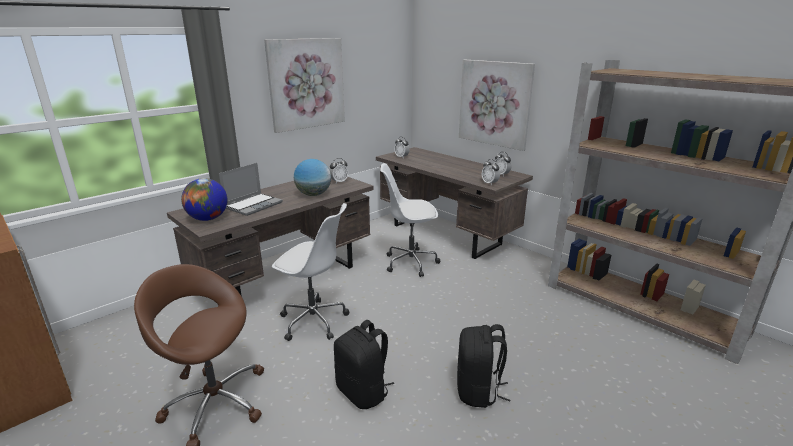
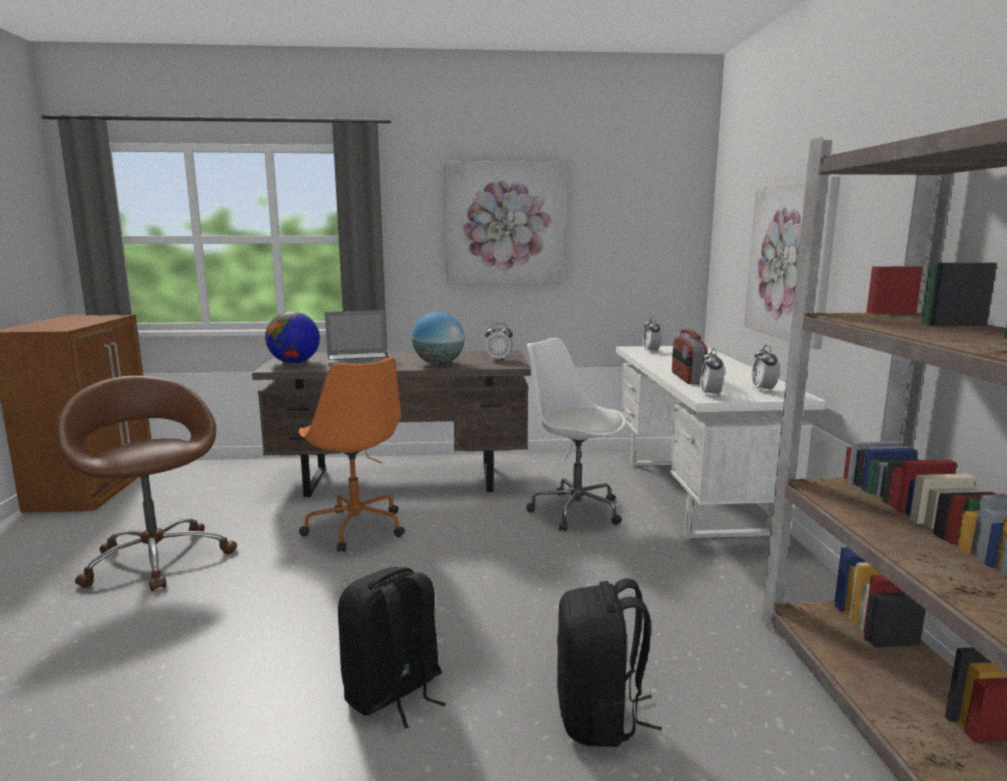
camera: 40 degrees right, 10 degrees down
white office chair [272,203,350,341] -> orange office chair [299,358,405,552]
black backpack [334,320,394,409] -> black backpack moved to [557,578,662,747]
brown desk [376,147,533,259] -> white desk [616,346,826,539]
none -> radio [672,329,707,384]

